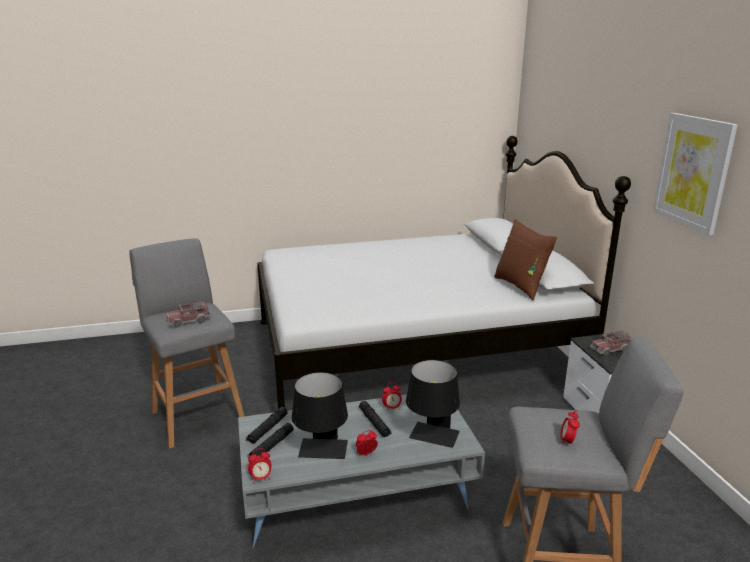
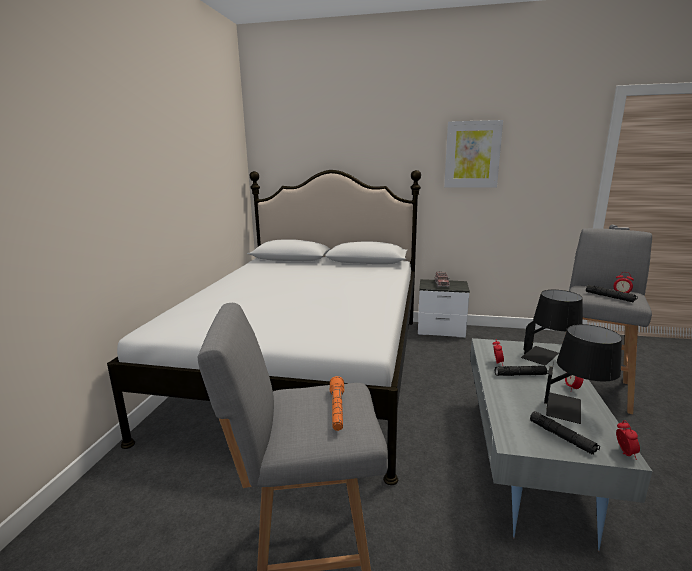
camera: 65 degrees left, 5 degrees down
toy truck [166,300,211,328] -> orange flashlight [330,376,344,431]
black flashlight [246,407,288,444] -> black flashlight moved to [586,285,638,302]
brown pillow [494,219,557,301] -> none

